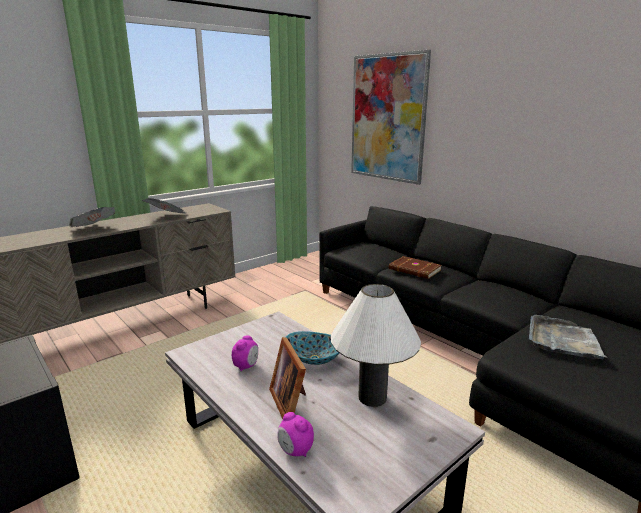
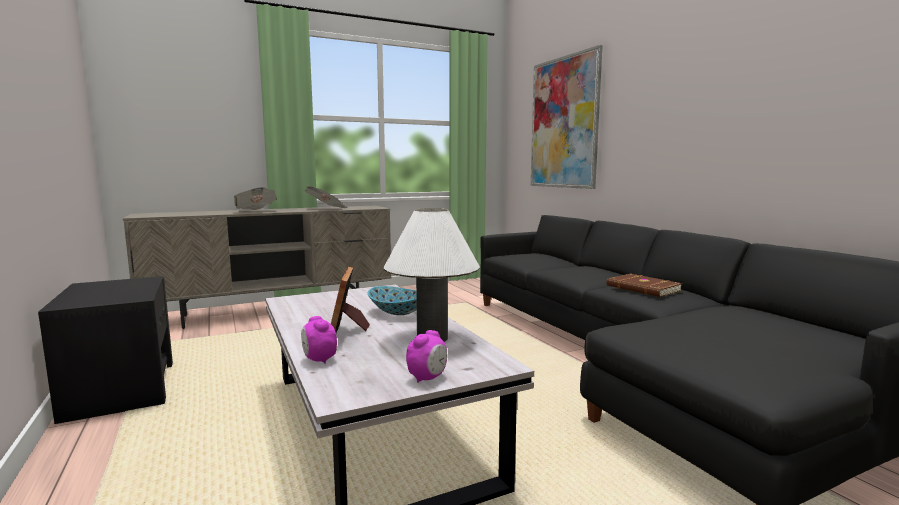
camera: 15 degrees right, 10 degrees down
alarm clock [232,336,258,371] -> alarm clock moved to [406,330,447,383]
brown book [389,256,442,279] -> brown book moved to [607,274,682,297]
grey tray [529,315,607,359] -> none

